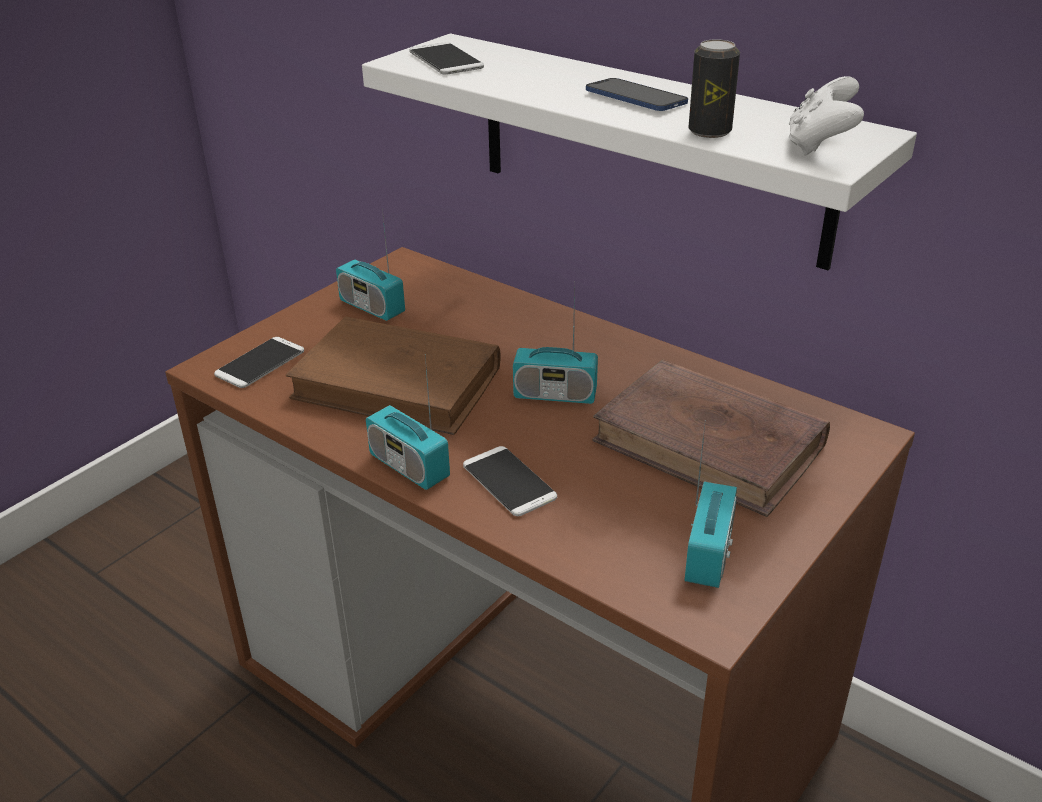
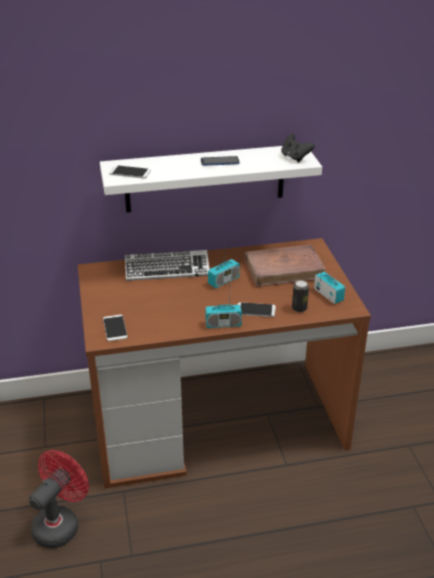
camera: 50 degrees left, 0 degrees up
brown book [286,316,501,435] -> none
radio [336,208,405,321] -> none
can [689,39,740,138] -> can moved to [292,280,309,312]
white game controller [789,76,864,156] -> black game controller [281,134,315,163]
none -> red fan [29,450,89,548]
none -> keyboard [125,250,209,281]

